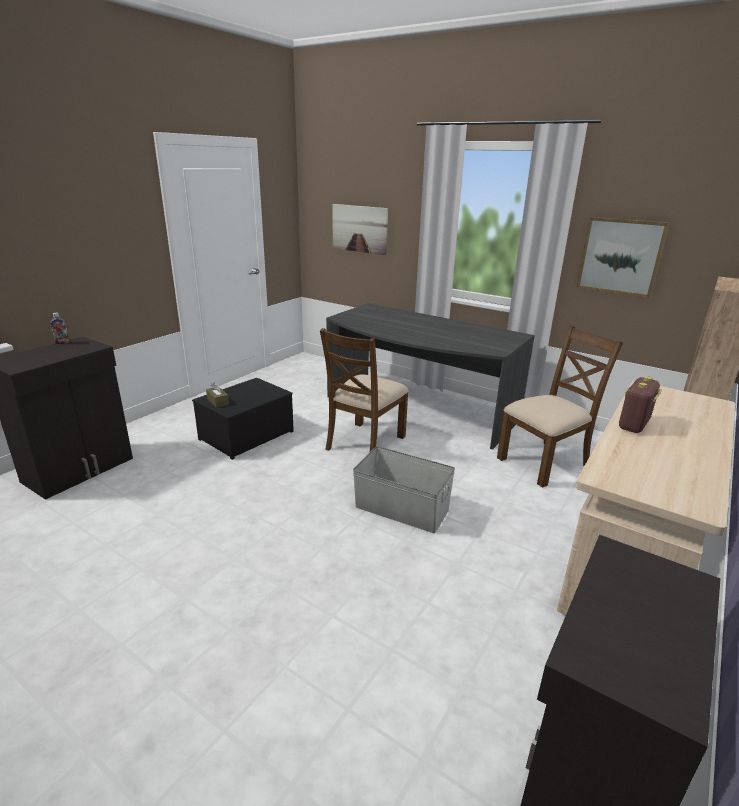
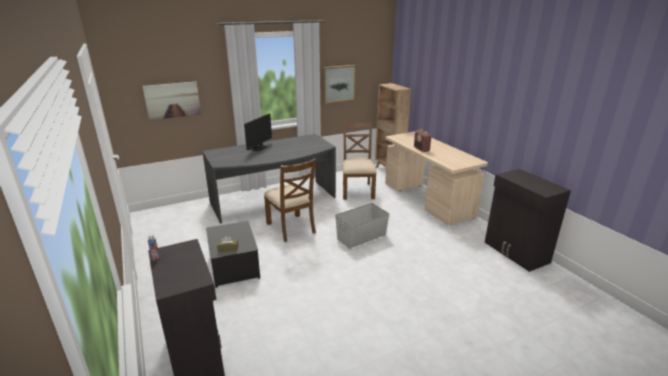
camera: 60 degrees left, 0 degrees up
none -> monitor [244,113,272,151]

